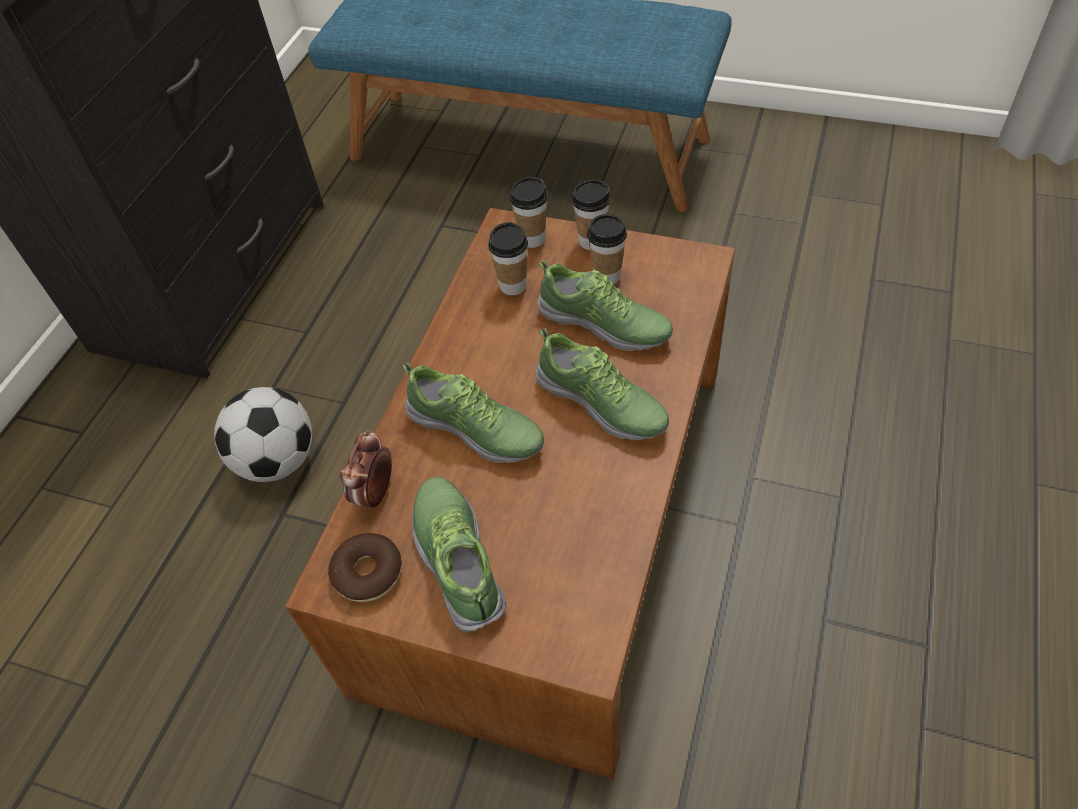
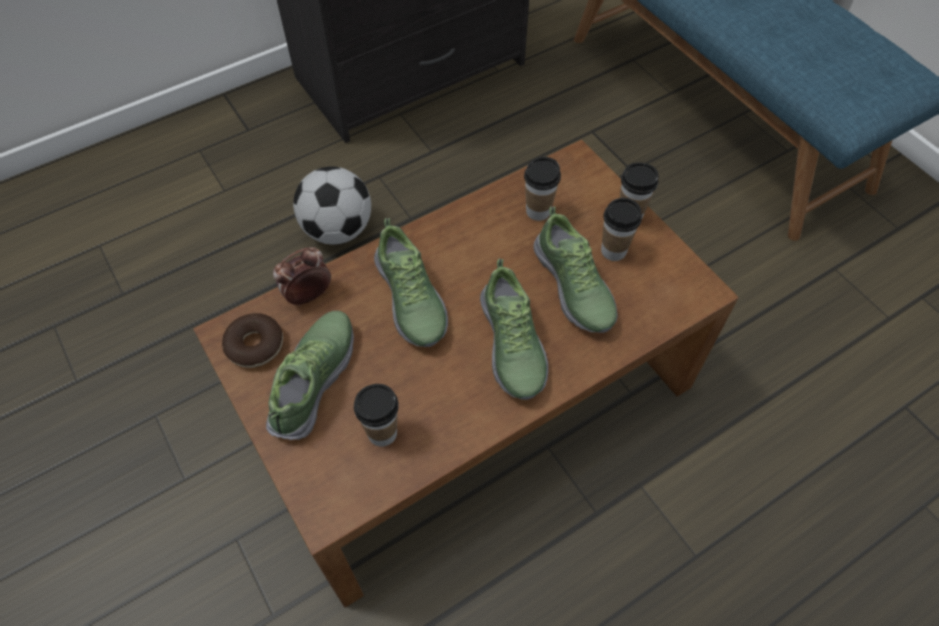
camera: 35 degrees right, 5 degrees up
cup [510,177,548,248] -> cup moved to [354,384,399,447]

